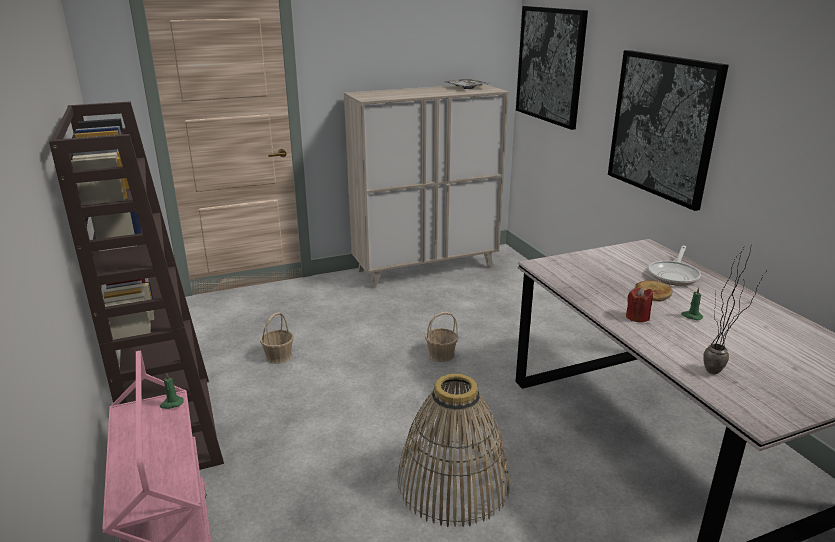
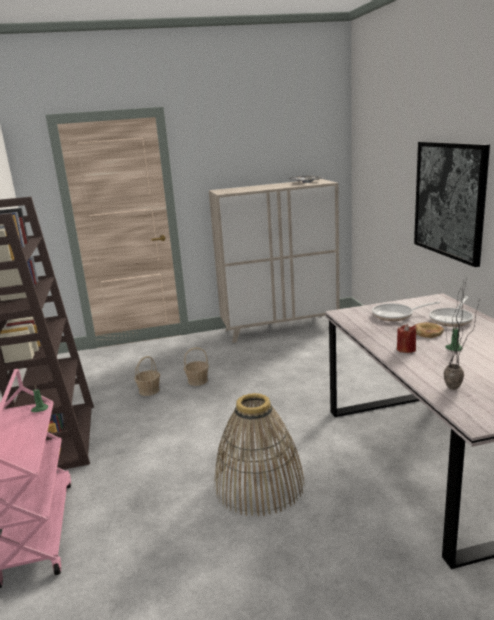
camera: 10 degrees right, 5 degrees down
basket [425,312,458,362] -> basket moved to [184,347,209,386]
picture [516,6,588,130] -> none
none -> frying pan [372,301,440,321]

